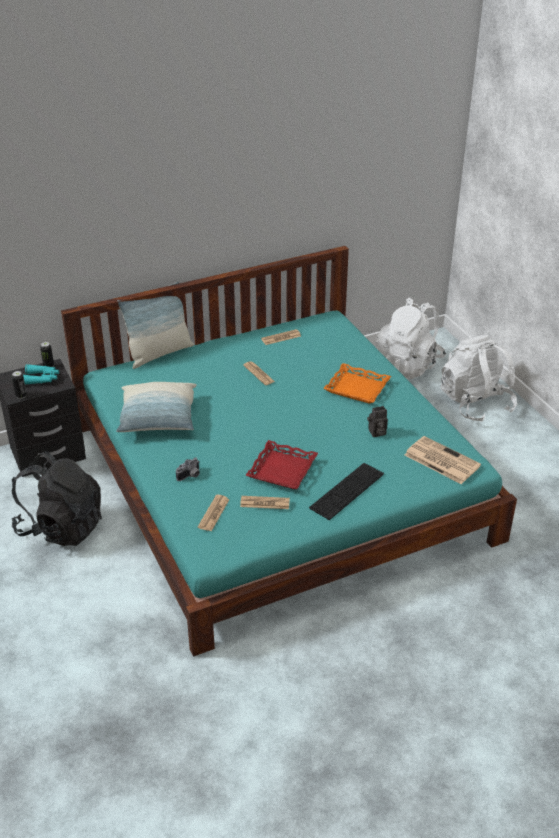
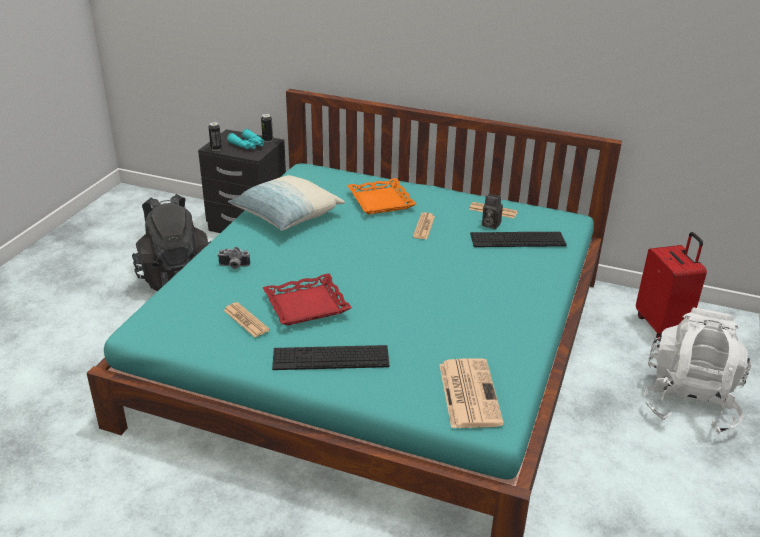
camera: 45 degrees right, 5 degrees down
pillow [117,281,194,369] -> none
newspaper [198,495,230,532] -> none
orange tray [323,363,391,404] -> orange tray moved to [347,178,416,215]
camera [367,406,388,437] -> camera moved to [482,193,503,229]
white backpack [375,297,446,379] -> red suitcase [636,232,707,340]
none -> keyboard [470,232,567,247]

